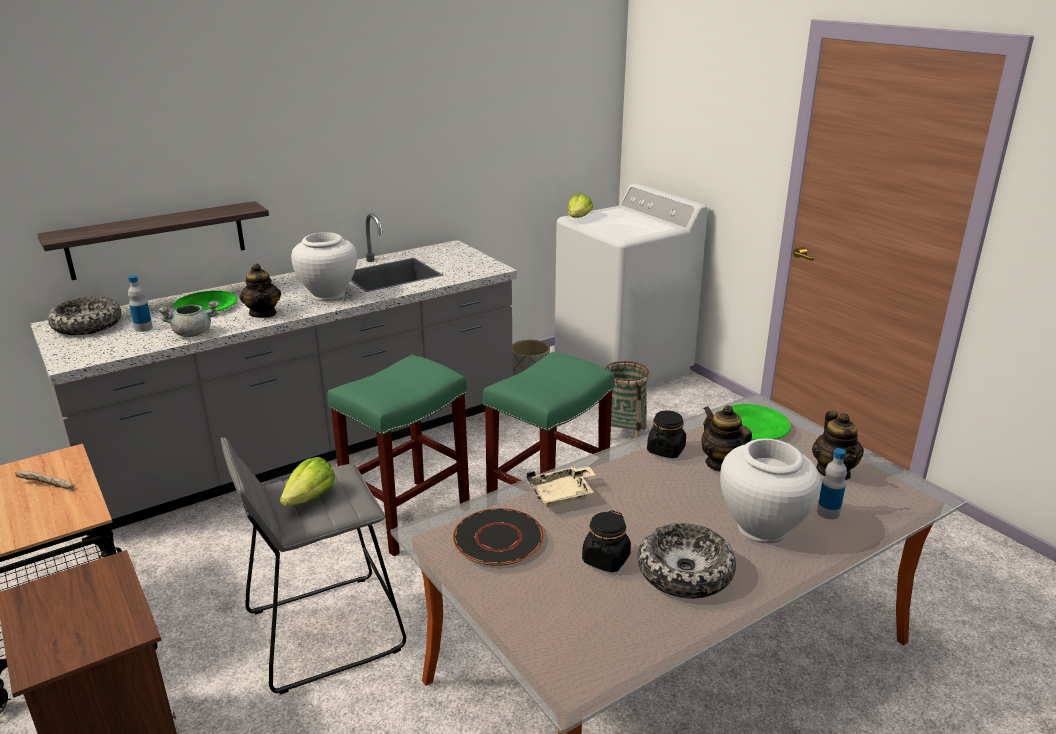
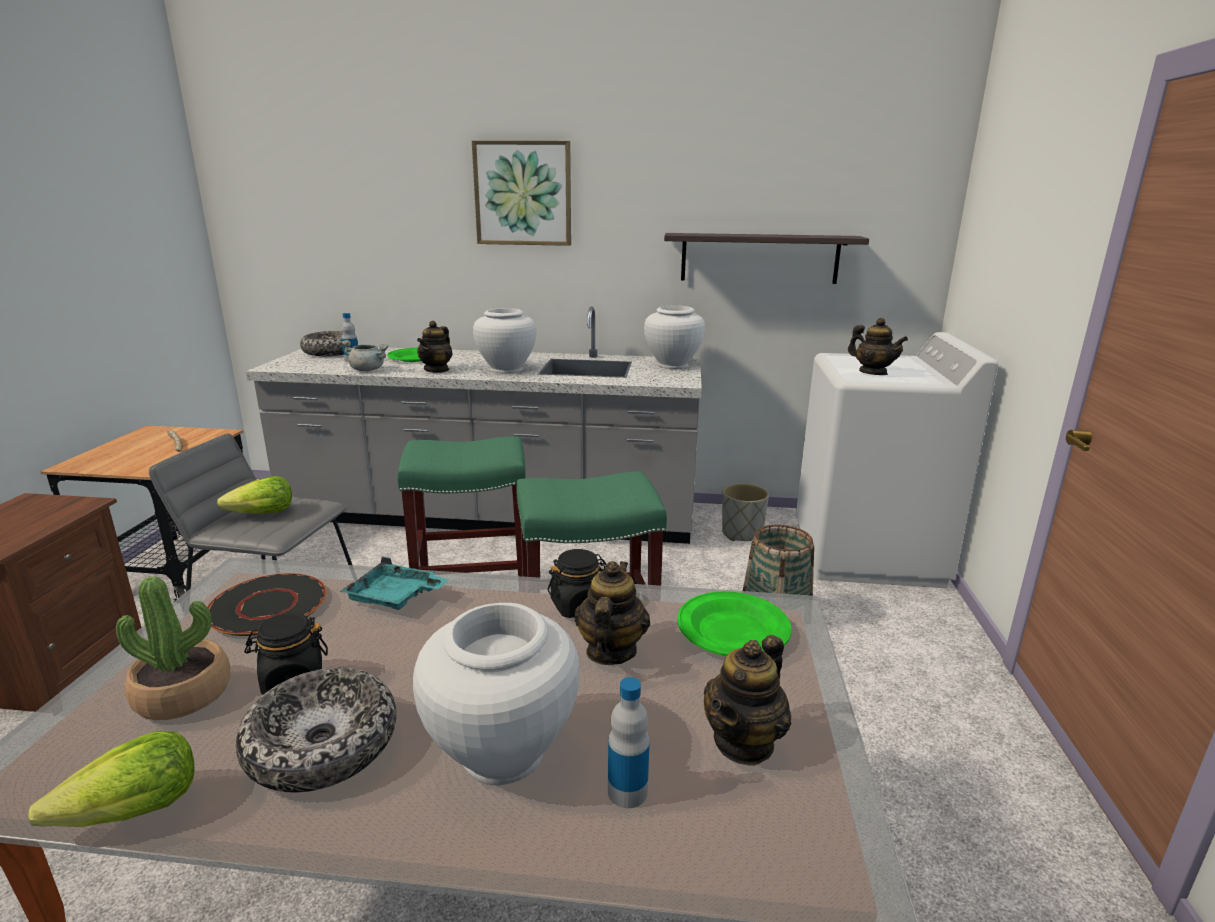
camera: 40 degrees right, 5 degrees down
shelf [37,201,269,280] -> shelf moved to [664,233,869,284]
beige tray [527,467,595,507] -> turquoise tray [340,557,449,610]
lettuce [568,194,593,218] -> lettuce moved to [28,731,194,827]
none -> potted plant [116,576,230,720]
none -> picture [472,140,571,246]
none -> white vase [644,305,705,369]
none -> teapot [848,318,908,375]

